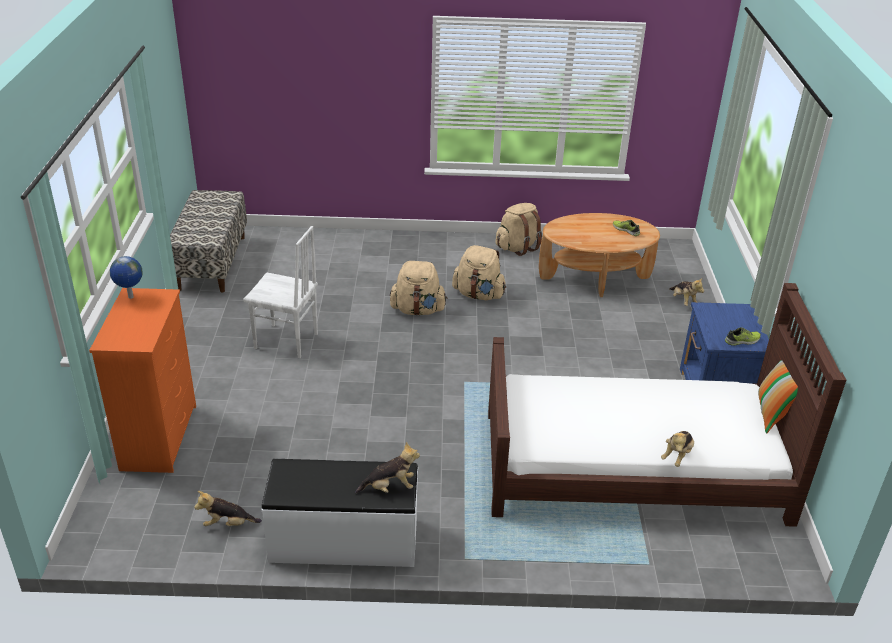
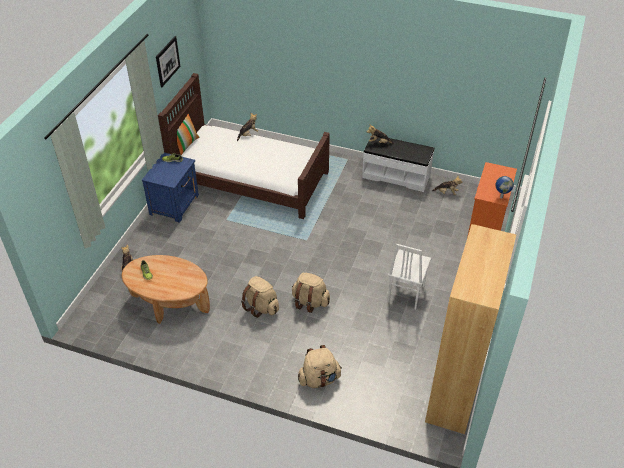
camera: 160 degrees left, 10 degrees up
bench [170,190,247,293] -> brown bookcase [425,224,516,434]
white chair [243,226,318,358] -> white chair turned 105 degrees counterclockwise [388,244,431,310]
beige backpack [495,203,542,256] -> beige backpack moved to [298,345,342,388]
none -> picture [156,36,181,87]

